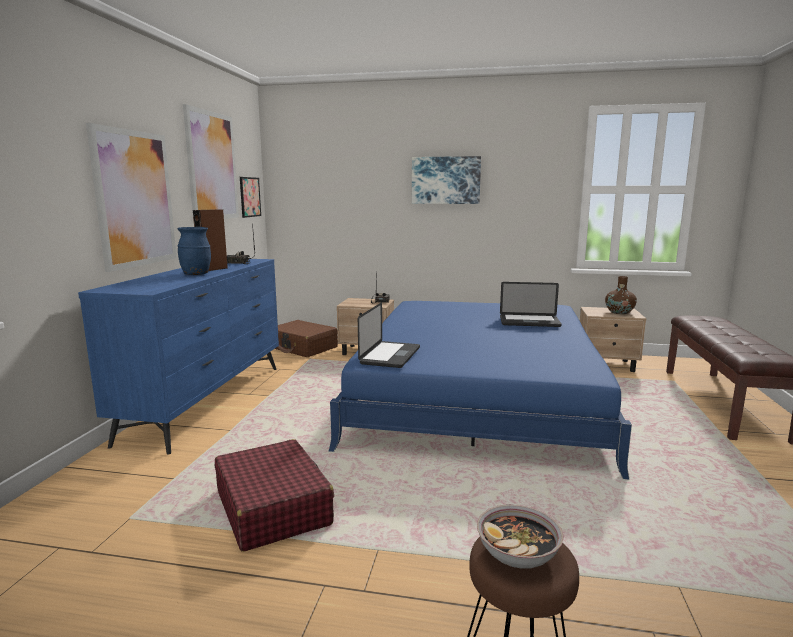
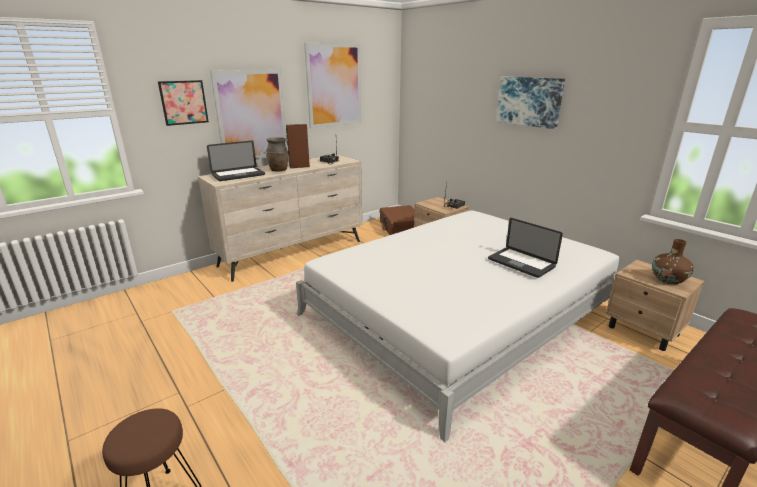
camera: 40 degrees right, 10 degrees up
blue dresser [78,259,279,455] -> beige dresser [198,154,362,282]
blue vase [177,227,211,275] -> brown vase [266,137,288,171]
red suitcase [215,439,334,552] -> none
picture [240,177,261,218] -> picture moved to [158,80,209,126]
blue bed [329,301,632,479] -> white bed [296,210,619,442]
laptop [358,302,420,368] -> laptop moved to [207,141,265,181]
bowl [477,505,564,569] -> none

